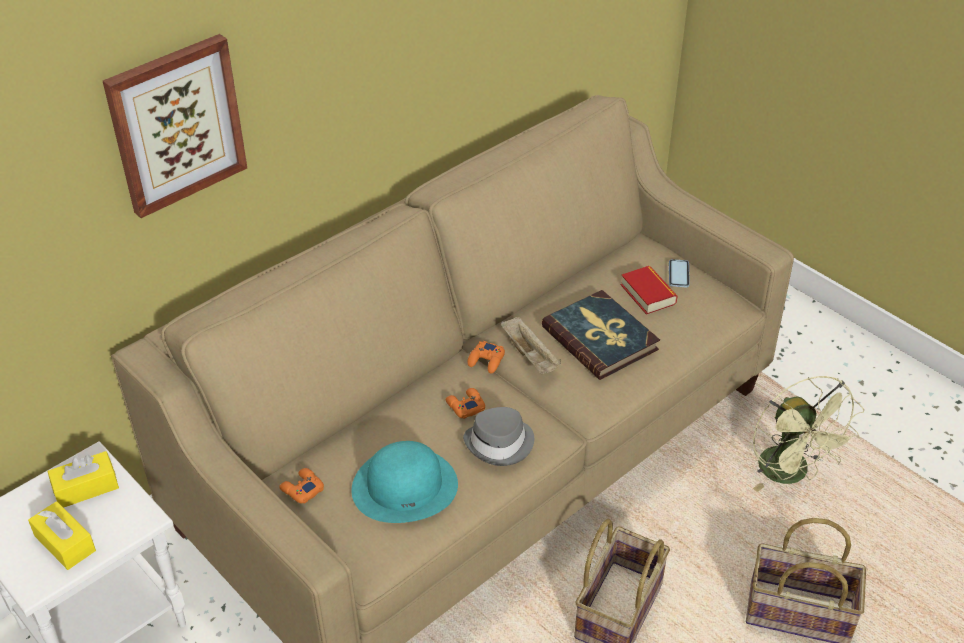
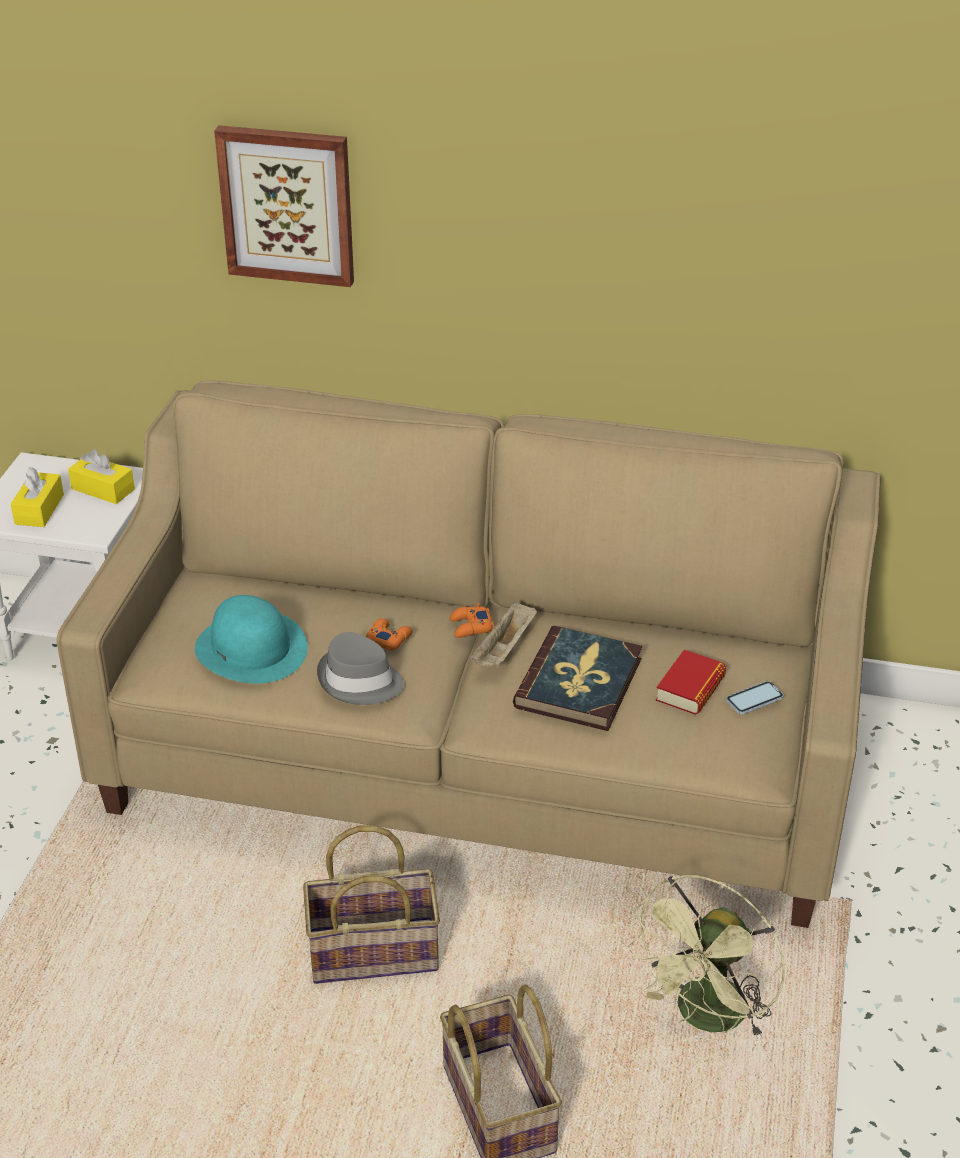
camera: 55 degrees right, 5 degrees down
orange game controller [279,468,324,503] -> none

